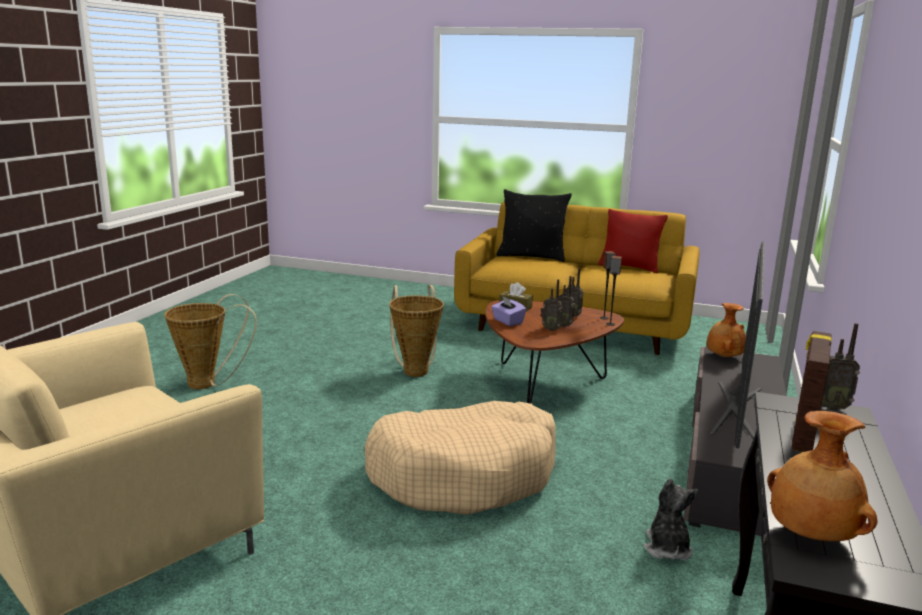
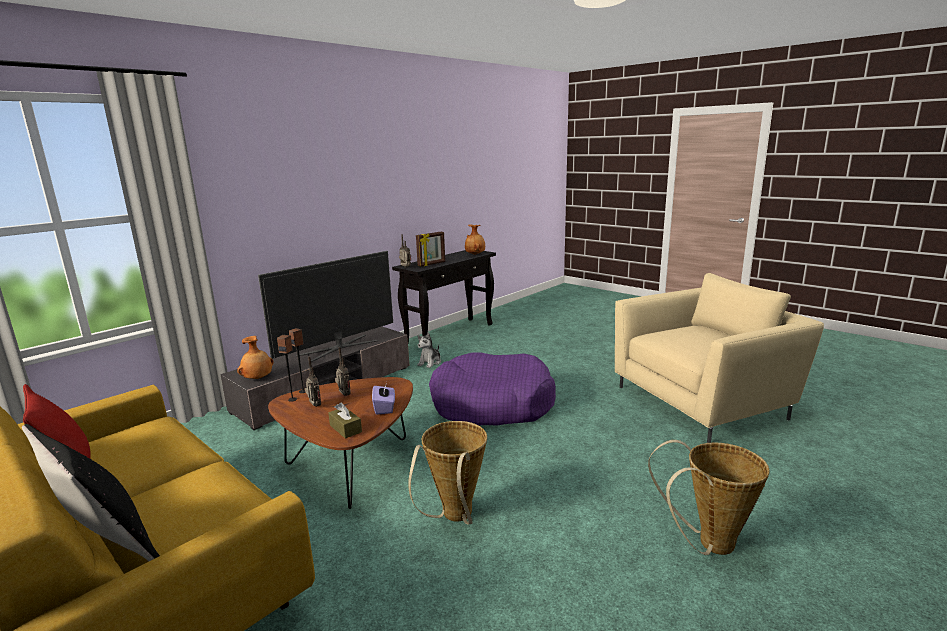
camera: 155 degrees left, 0 degrees up
beige dog bed [364,401,556,515] -> purple dog bed [429,352,556,426]
radio [540,279,563,331] -> none

